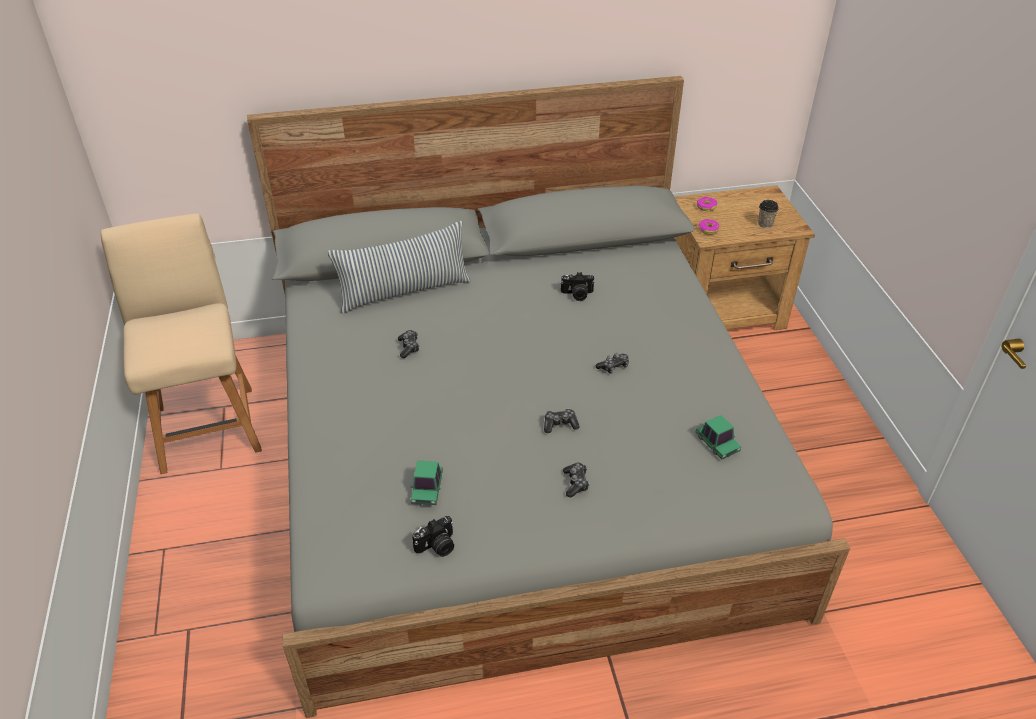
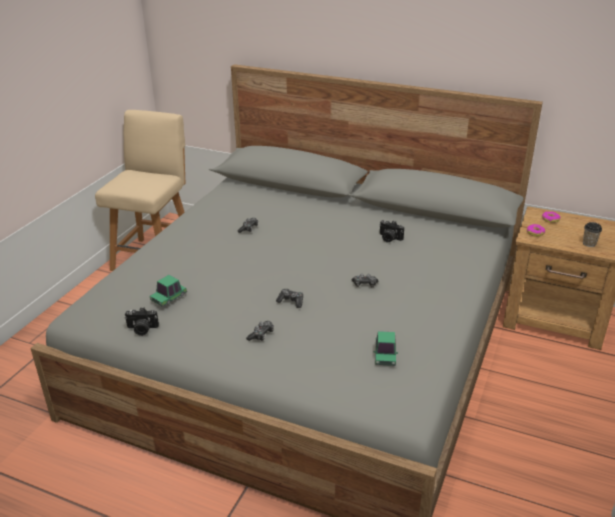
camera: 35 degrees right, 10 degrees down
pillow [328,221,470,314] -> none

